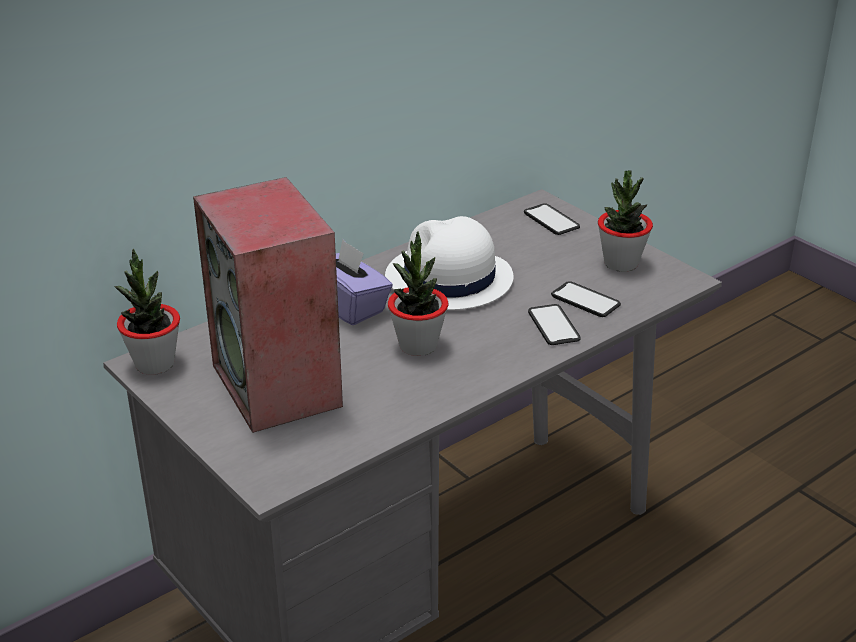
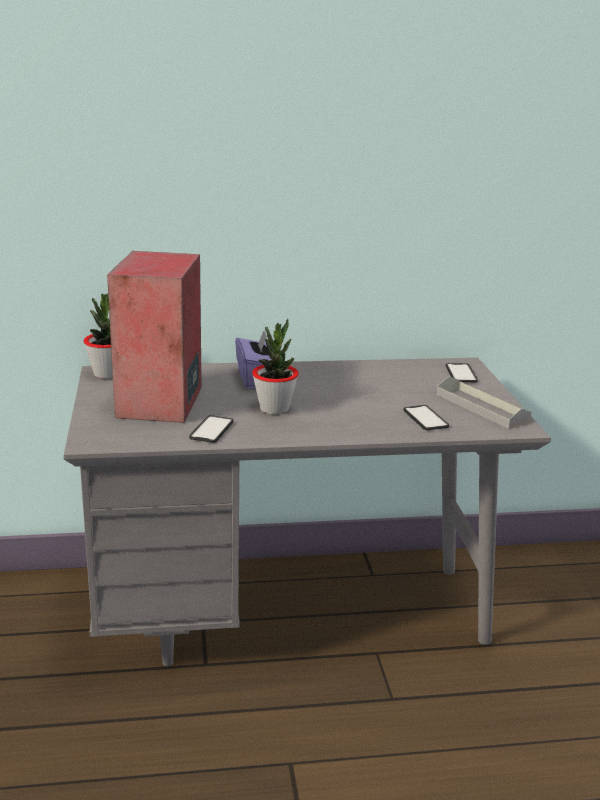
camera: 30 degrees right, 10 degrees down
white hat [385,216,514,310] -> none
phone [528,304,581,345] -> phone moved to [189,415,233,443]
potted plant [598,170,653,272] -> grey tray [436,376,532,429]

